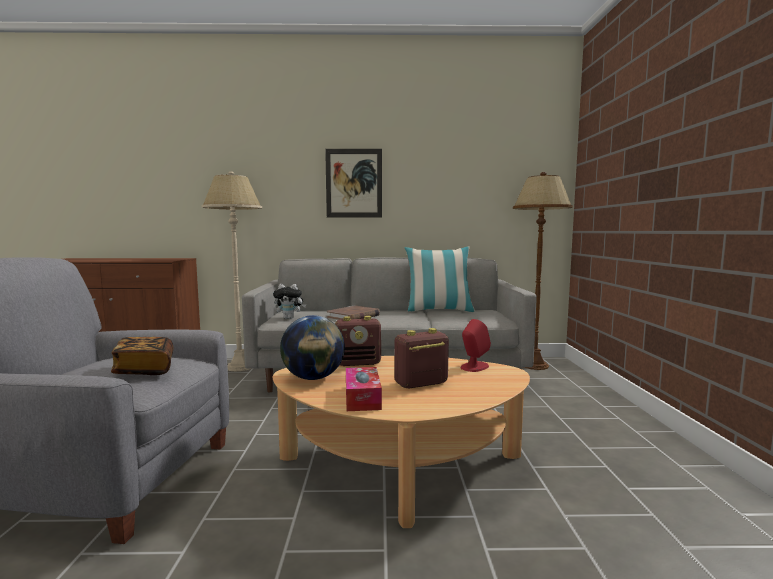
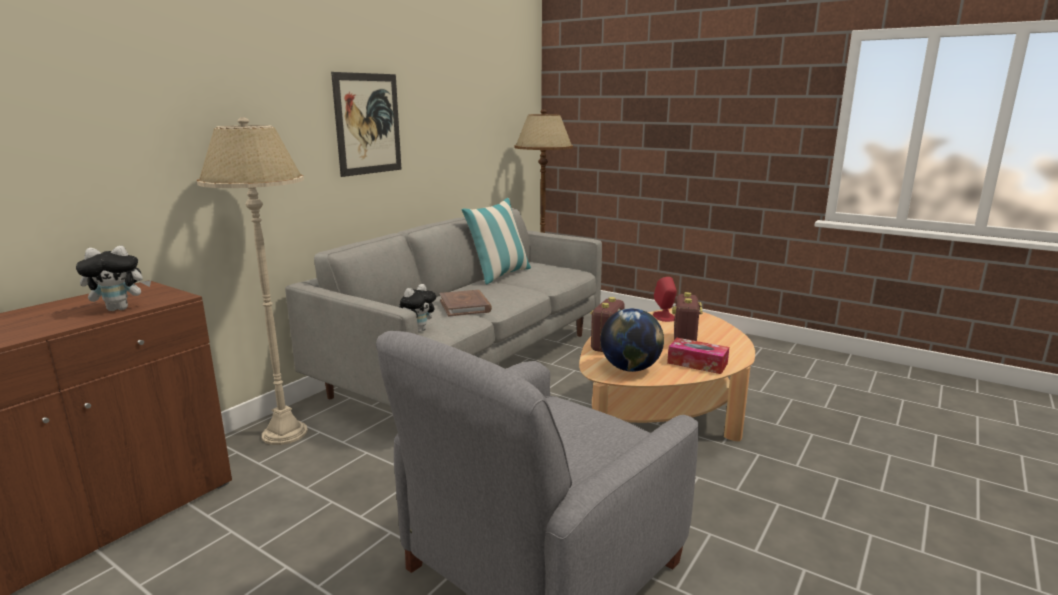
camera: 55 degrees left, 10 degrees up
book [111,337,174,375] -> none
none -> plush toy [76,246,151,311]

